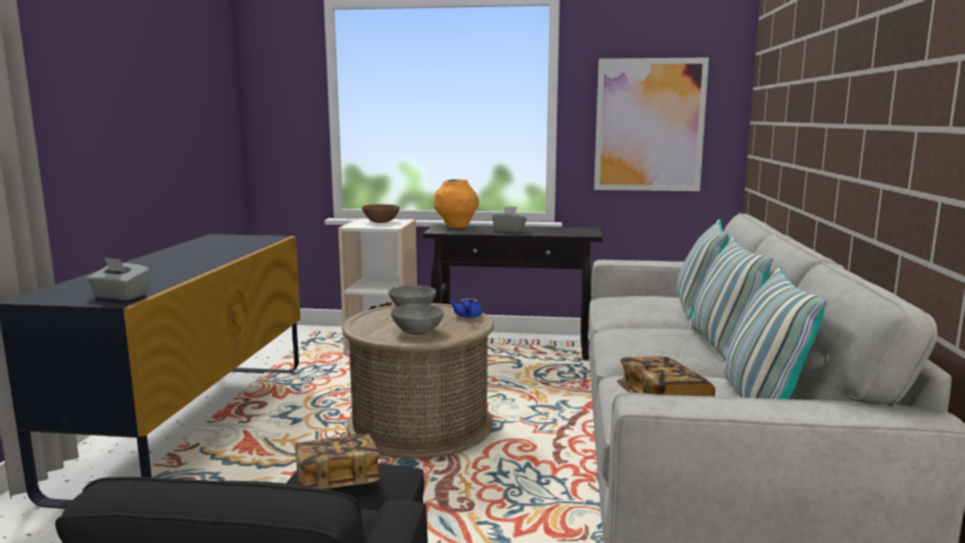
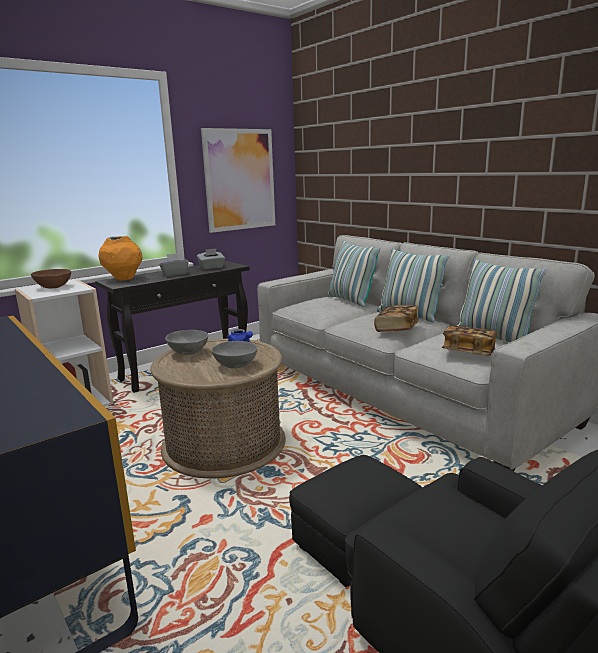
camera: 45 degrees left, 5 degrees up
grey tissue box [86,257,150,300] -> grey tissue box moved to [197,249,225,269]
book [294,433,381,489] -> book moved to [374,305,419,332]

